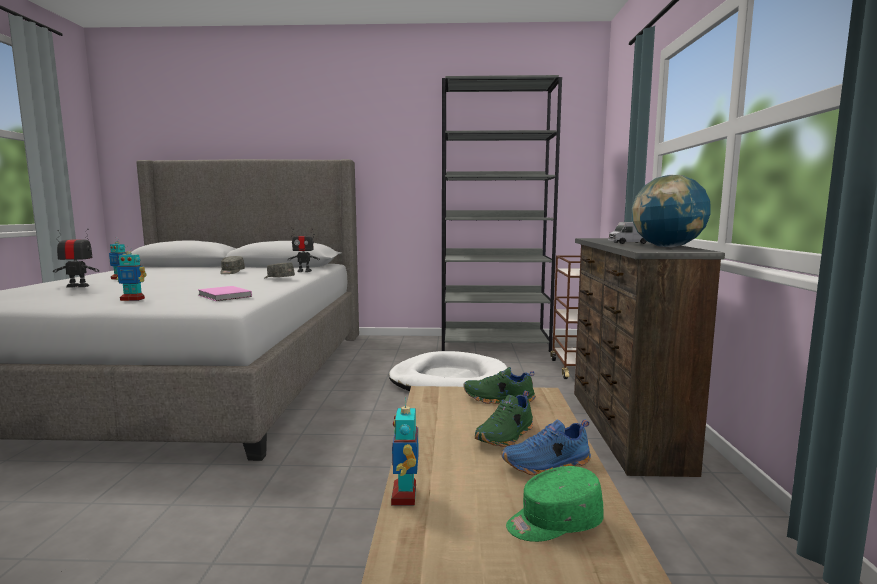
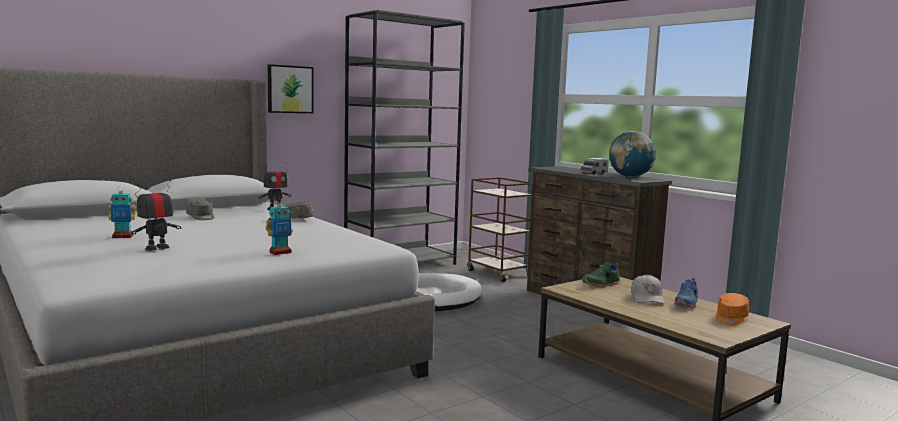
camera: 40 degrees left, 0 degrees up
pink book [198,286,252,301] -> none
toy robot [391,397,418,505] -> none
green shoe [475,391,533,447] -> white cap [631,274,664,304]
green cap [506,466,604,542] -> orange cap [716,293,749,325]
none -> picture [268,64,313,113]

